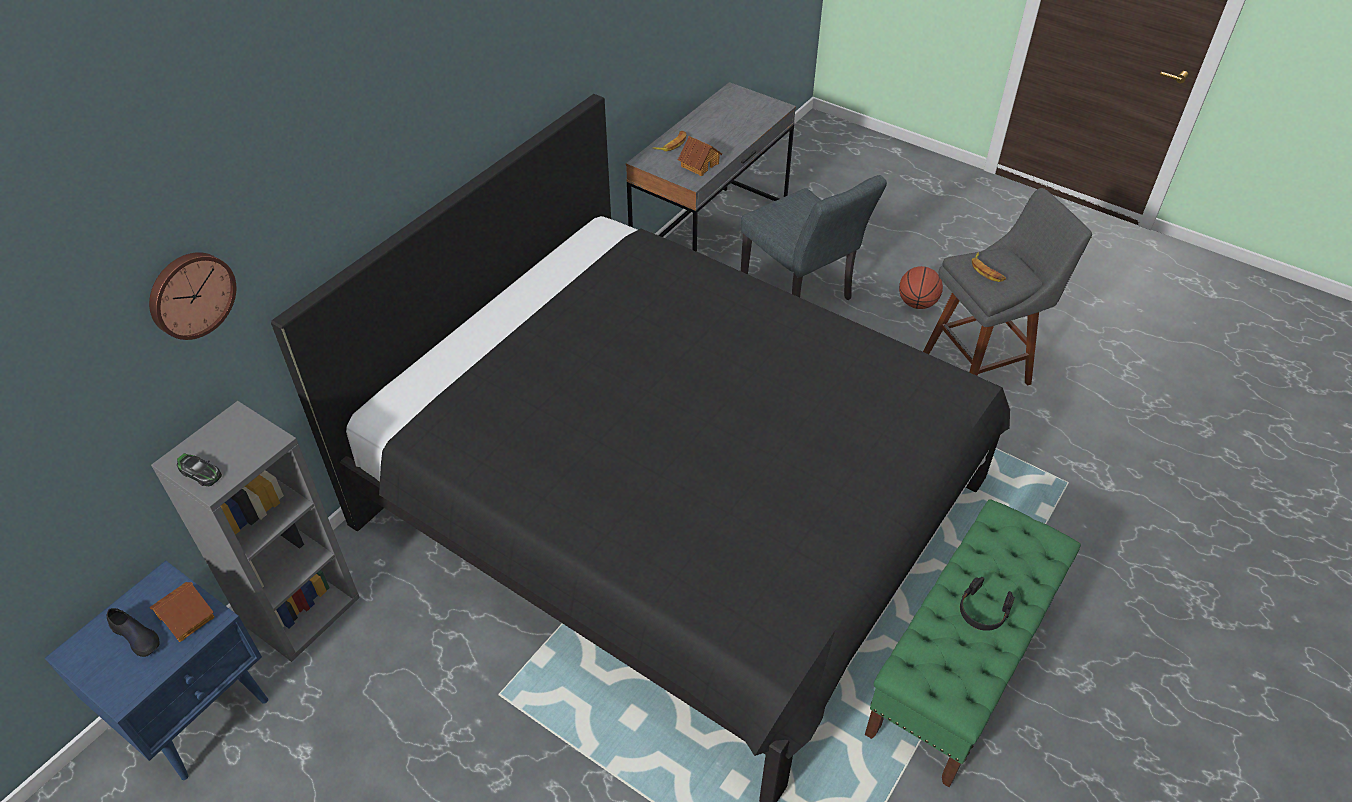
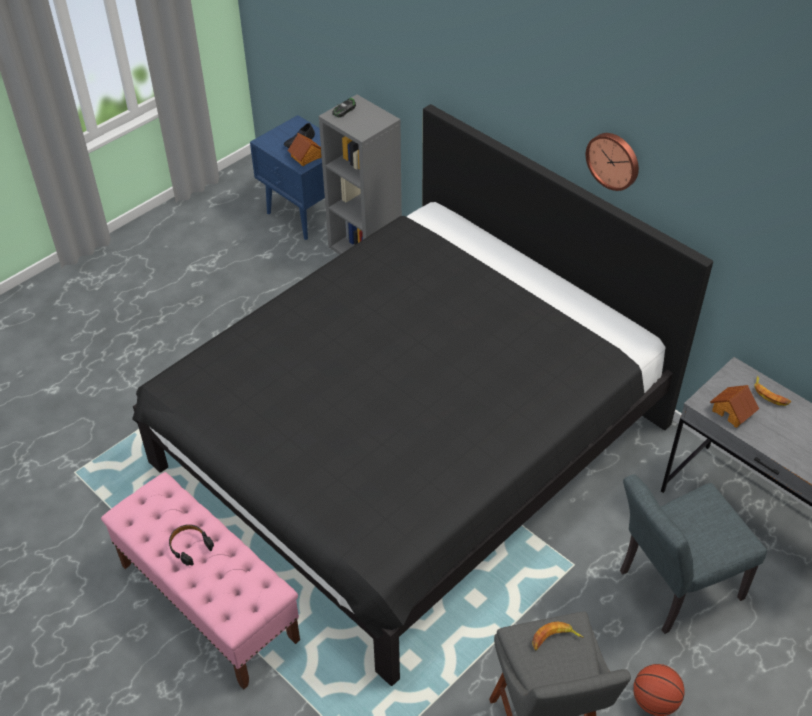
camera: 100 degrees right, 0 degrees up
wall clock [149,252,236,340] -> wall clock moved to [586,133,639,191]
green bench [865,499,1081,788] -> pink bench [101,472,300,690]

